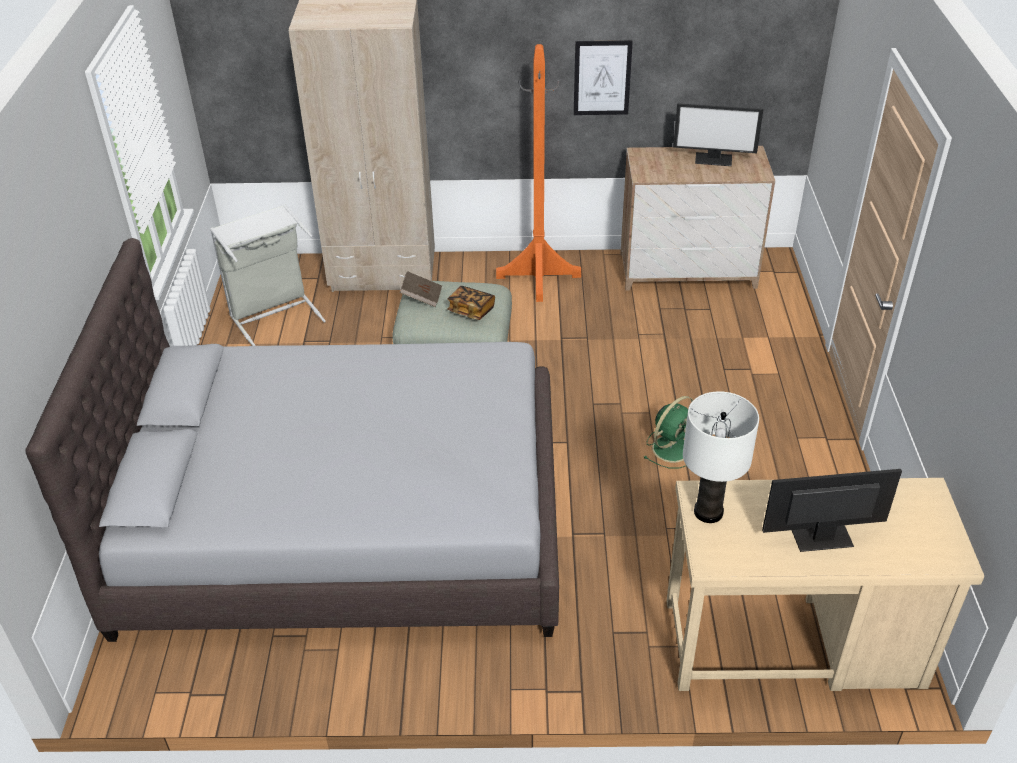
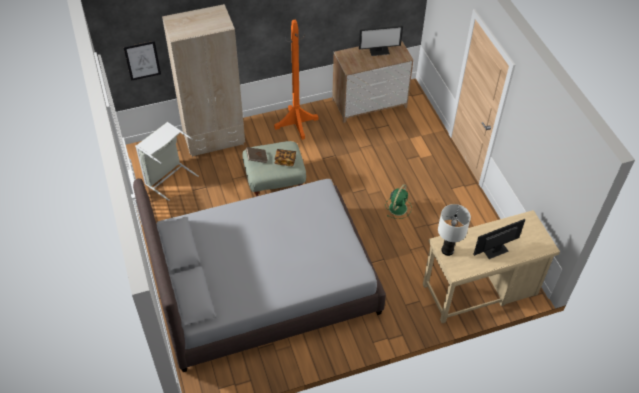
camera: 20 degrees left, 10 degrees up
picture [574,40,633,115] -> picture moved to [124,41,161,81]

